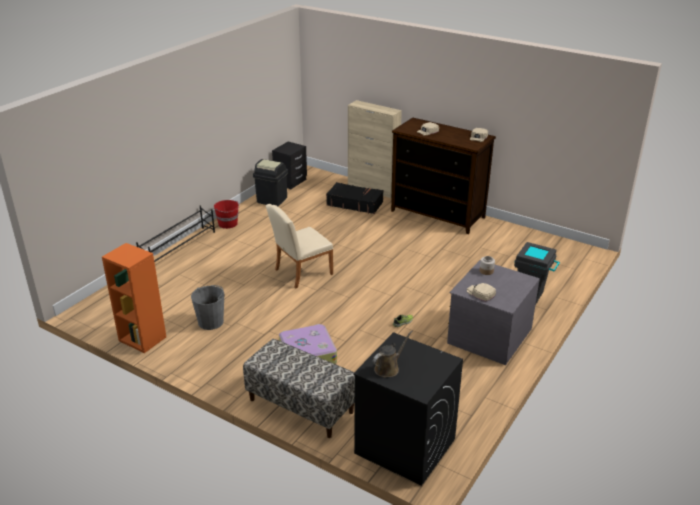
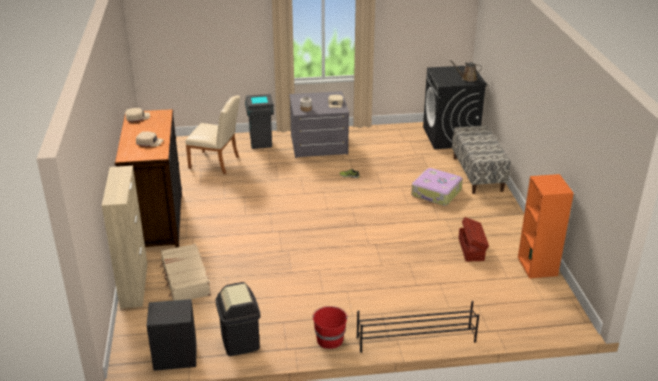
camera: 130 degrees left, 0 degrees up
grey bucket [191,285,224,330] -> brown storage box [458,217,489,261]
beige chair [265,204,333,288] -> beige chair moved to [185,95,240,174]
black suitcase [326,182,384,214] -> beige suitcase [160,243,211,301]

